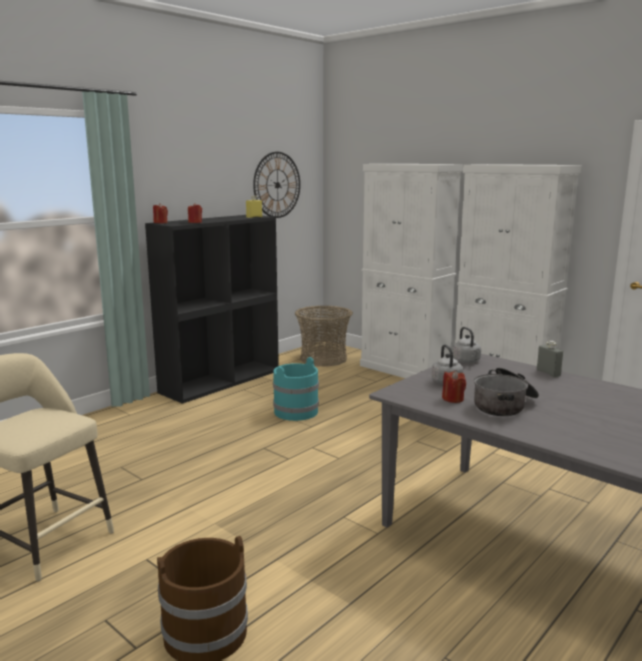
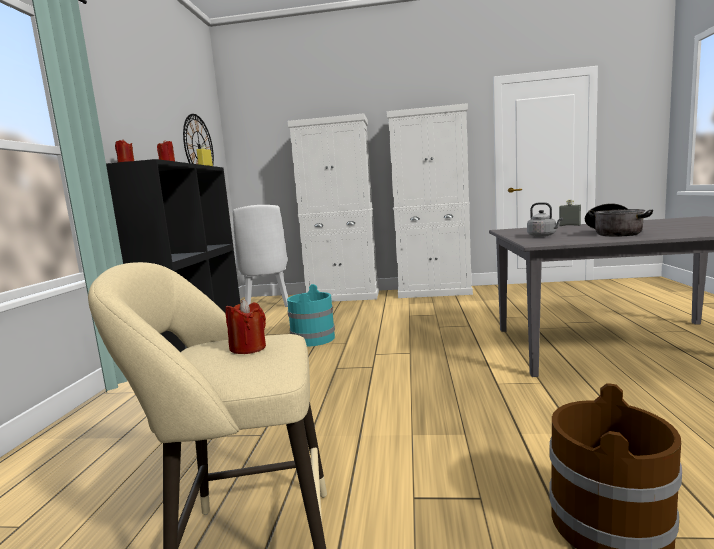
camera: 35 degrees left, 5 degrees down
basket [295,305,353,367] -> white chair [233,205,288,307]
red candle [442,370,466,403] -> red candle moved to [226,300,266,354]
grey kettle [452,327,481,363] -> none

